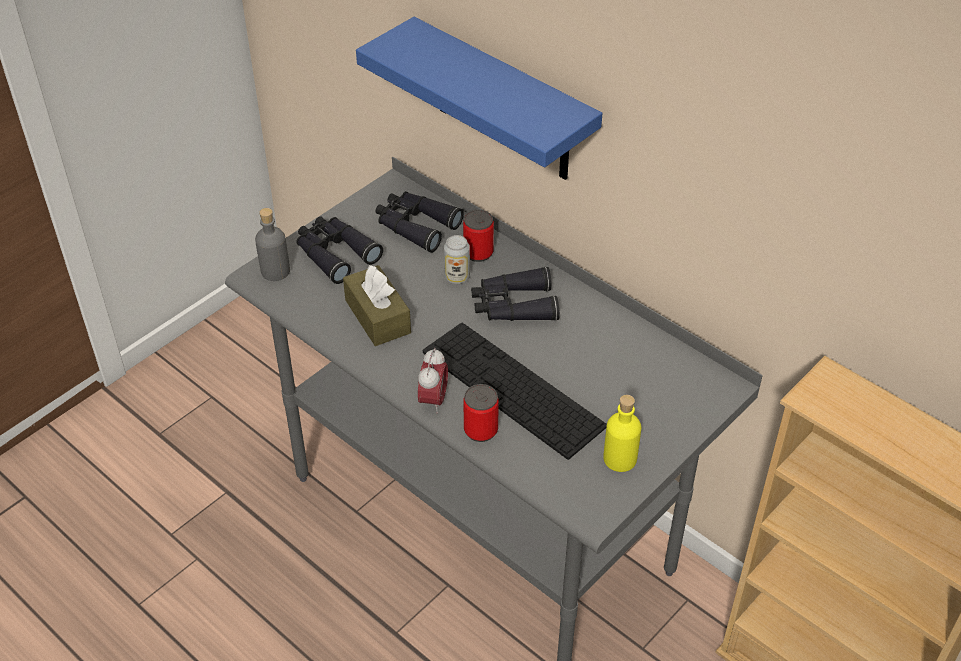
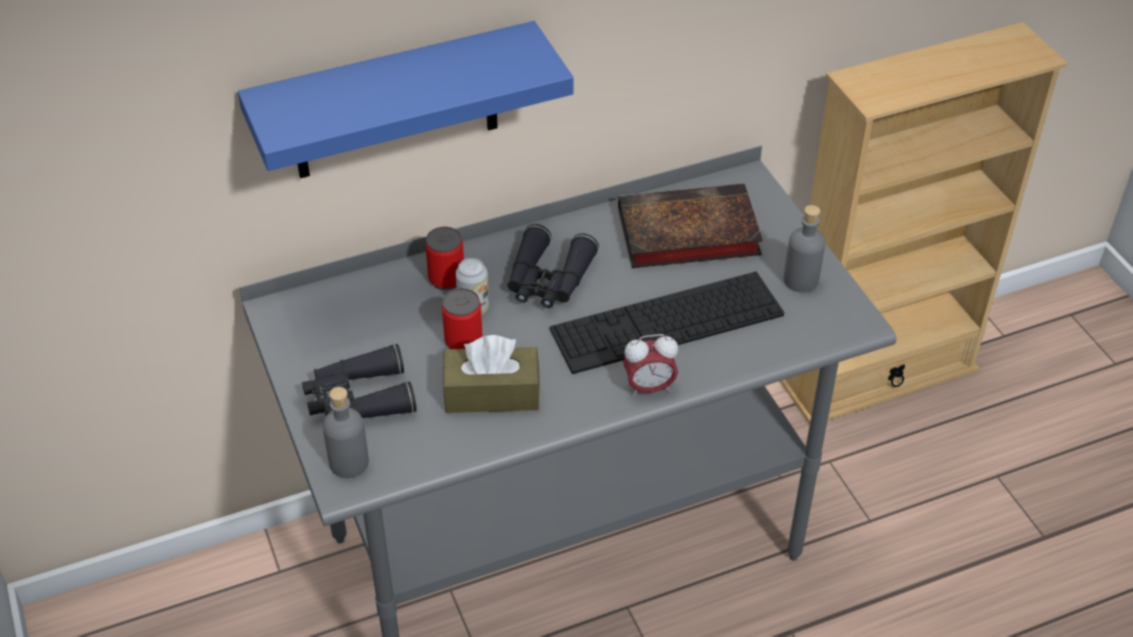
camera: 65 degrees left, 0 degrees up
black binoculars [376,191,464,253] -> none
alarm clock [418,348,448,414] -> alarm clock turned 135 degrees clockwise [623,334,678,397]
can [463,384,499,442] -> can moved to [442,288,483,349]
yellow bottle [603,395,641,472] -> grey bottle [783,205,825,292]
none -> book [618,183,763,268]

